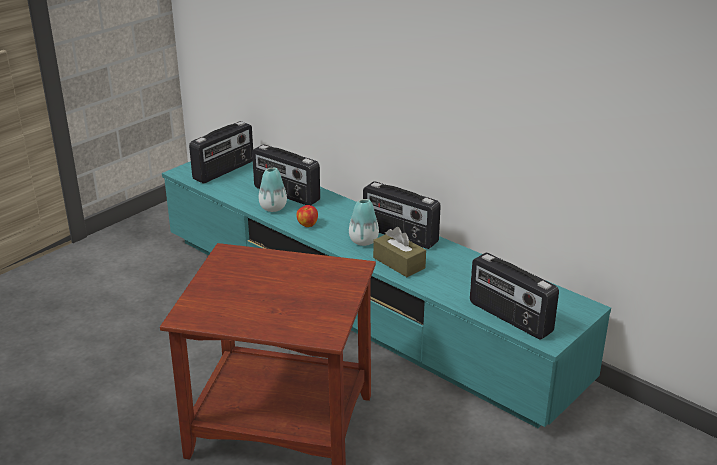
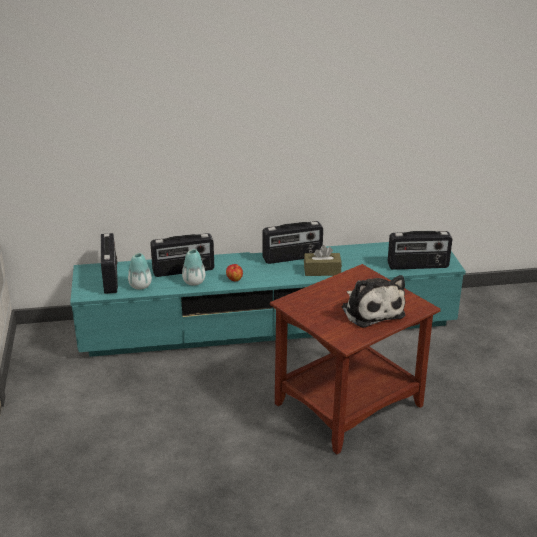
camera: 50 degrees left, 0 degrees up
vase [349,199,379,246] -> vase moved to [128,253,152,290]
none -> plush toy [342,275,405,328]

